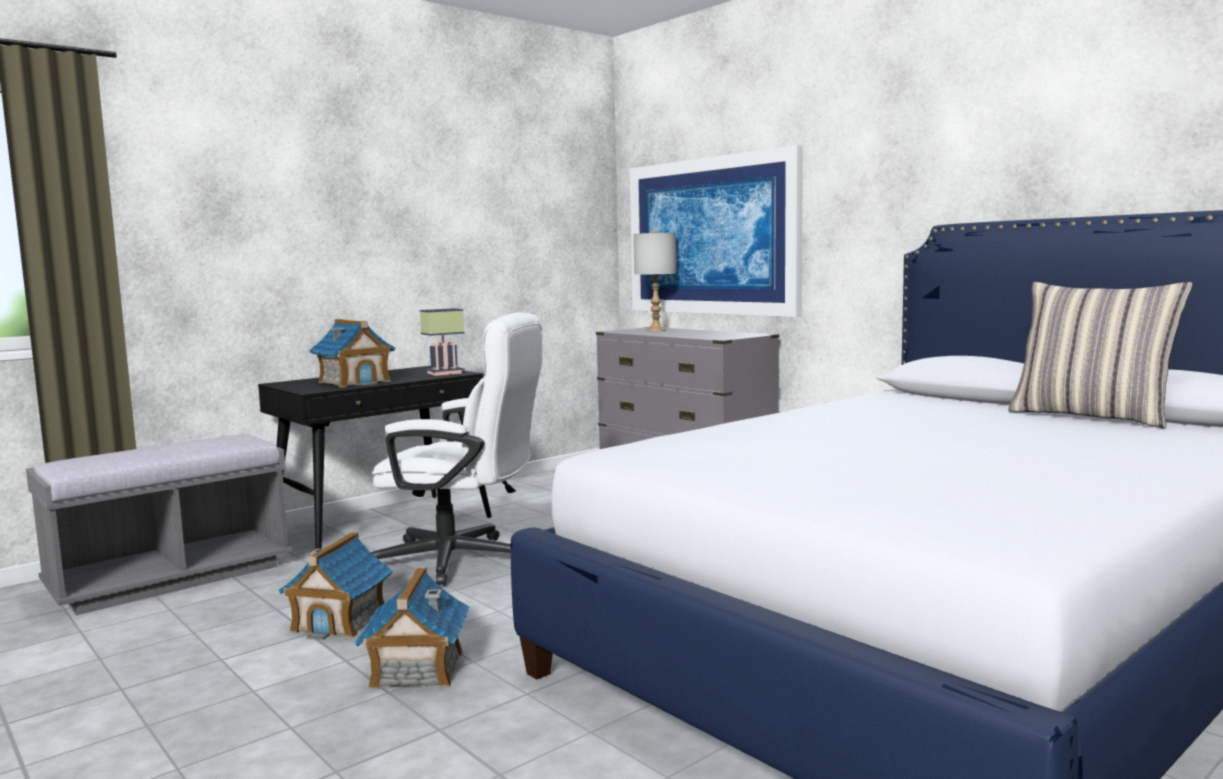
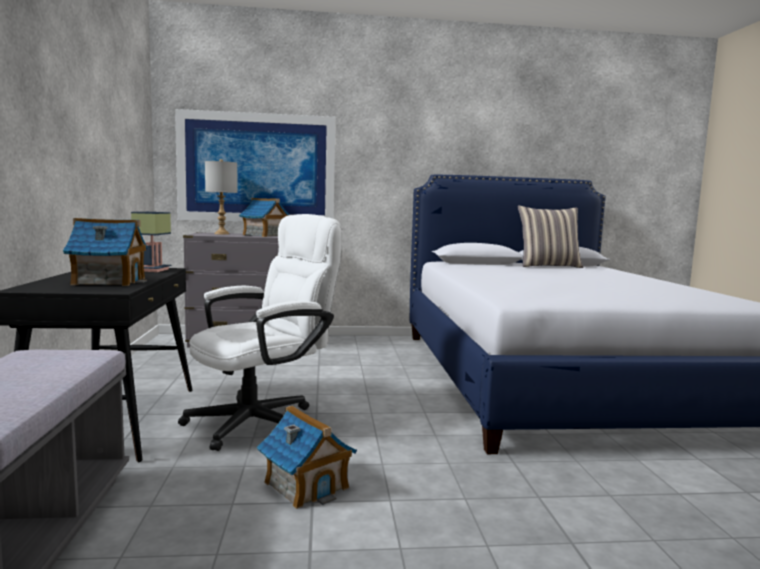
camera: 55 degrees left, 0 degrees up
toy house [355,567,470,689] -> toy house moved to [239,198,289,237]

